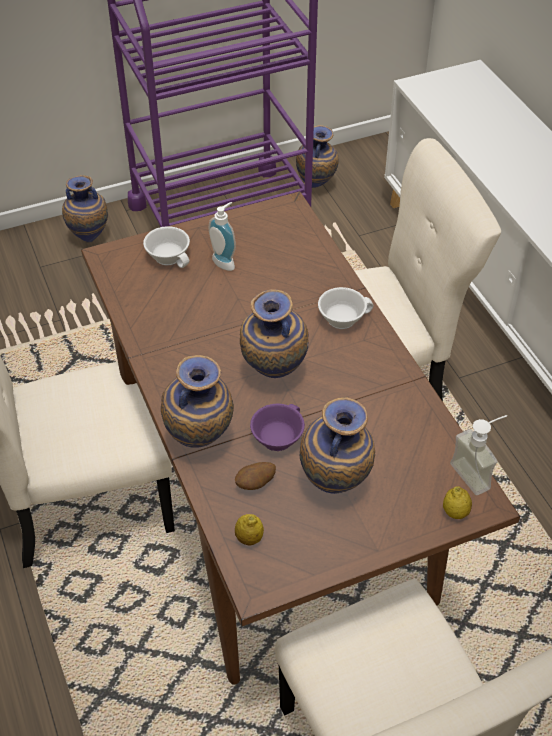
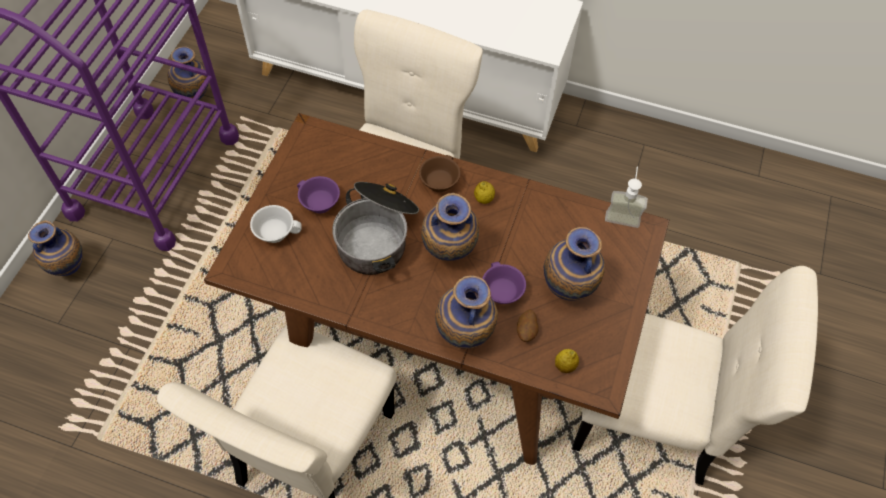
camera: 50 degrees left, 10 degrees up
soap dispenser [209,202,236,271] -> purple cup [297,176,340,213]
white cup [318,287,373,329] -> brown cup [419,155,460,192]
lemon [443,486,472,519] -> lemon moved to [474,181,495,204]
none -> cooking pot [332,182,419,275]

